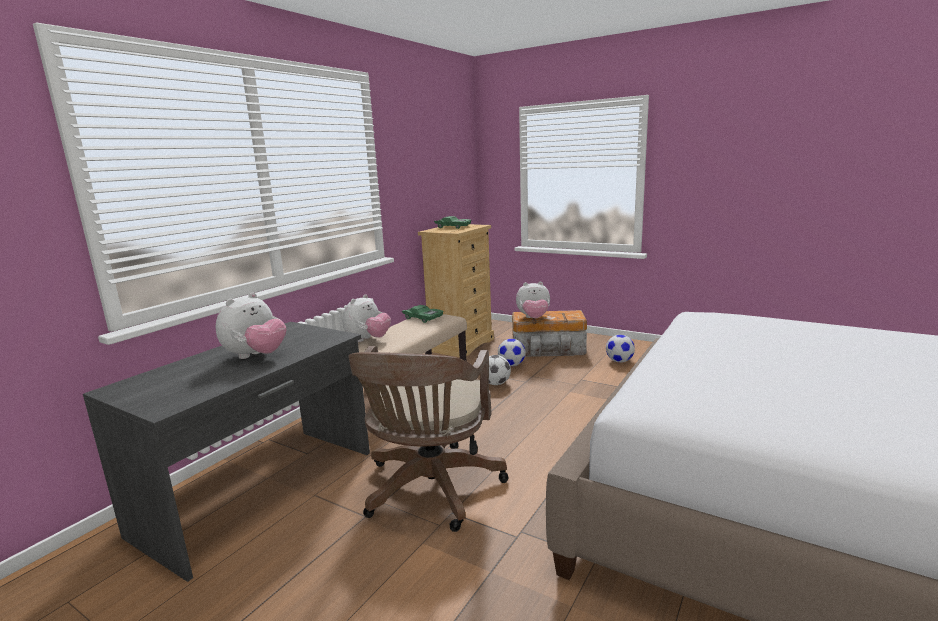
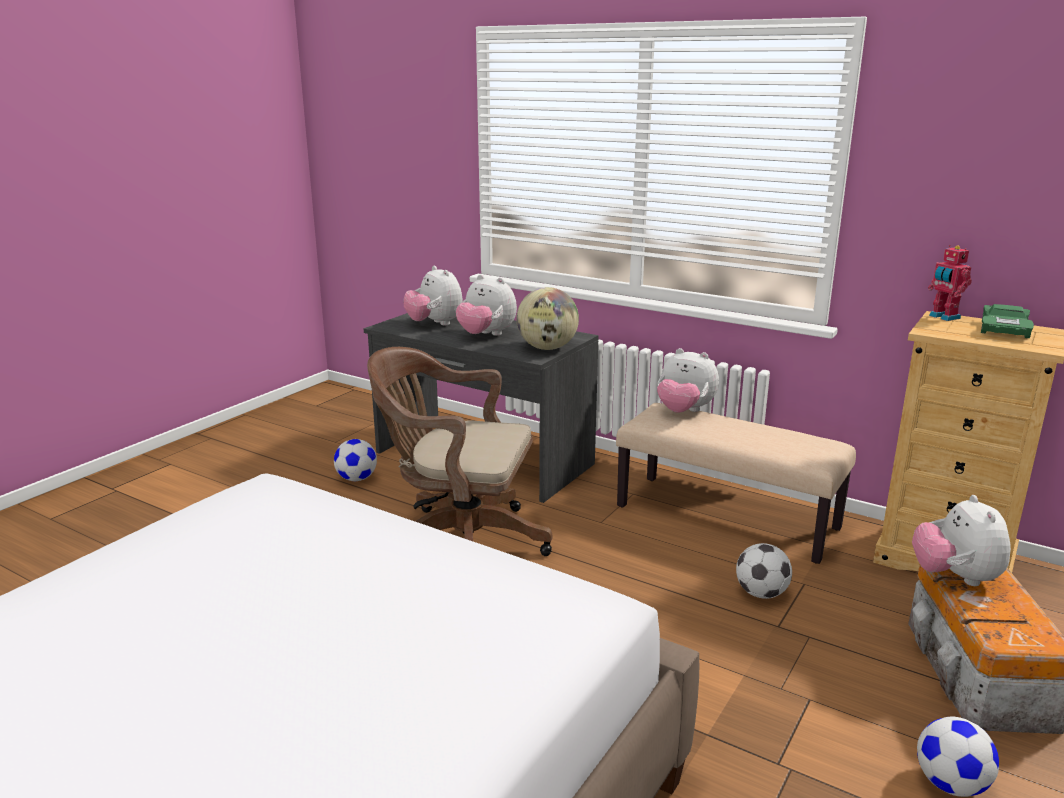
camera: 90 degrees right, 5 degrees up
green toy car [402,305,443,323] -> none
football [498,339,525,366] -> football moved to [334,439,377,481]
none -> plush toy [404,266,463,325]
none -> globe [516,287,579,350]
none -> toy robot [928,245,972,321]

